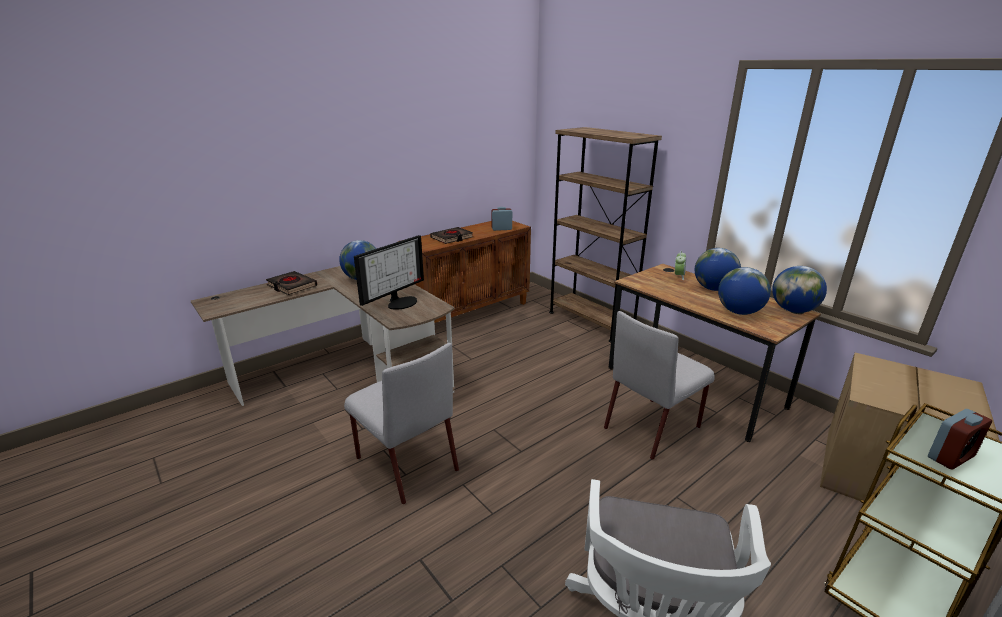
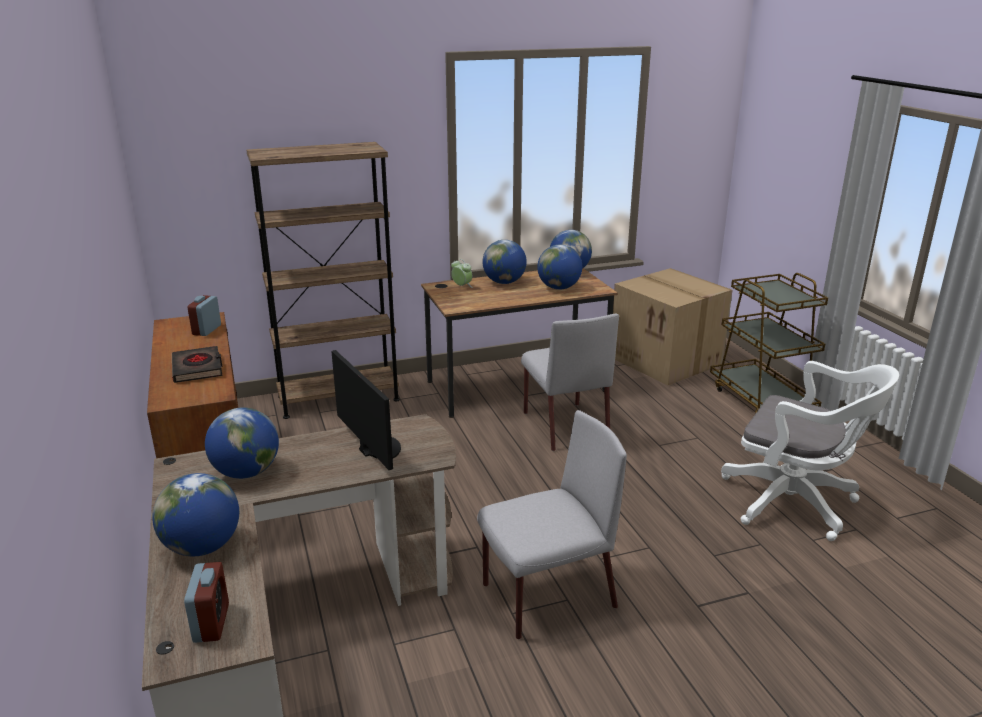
camera: 70 degrees left, 0 degrees up
black book [266,271,317,295] -> globe [152,473,239,556]
alarm clock [928,409,992,470] -> alarm clock moved to [184,562,229,643]

